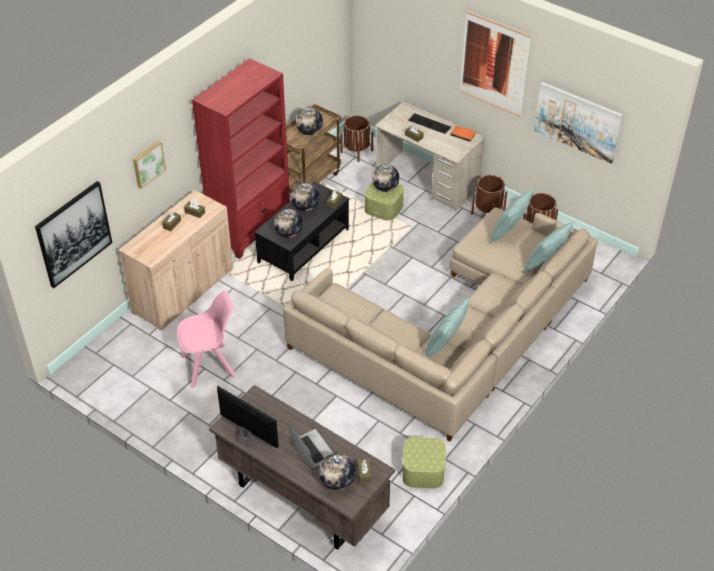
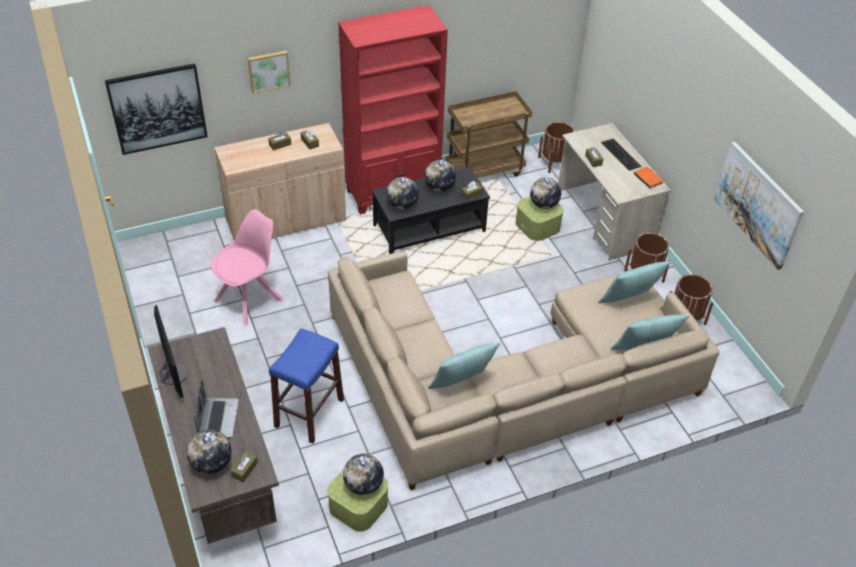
camera: 30 degrees right, 0 degrees up
pink chair [177,291,236,388] -> pink chair turned 60 degrees counterclockwise [211,209,283,325]
globe [295,107,323,135] -> globe moved to [343,454,384,495]
picture [460,11,531,117] -> none
none -> blue stool [269,328,344,444]

